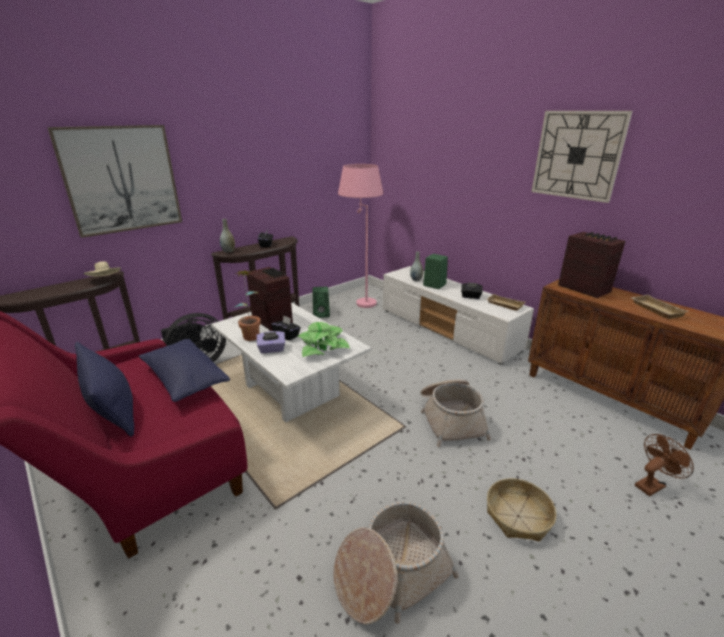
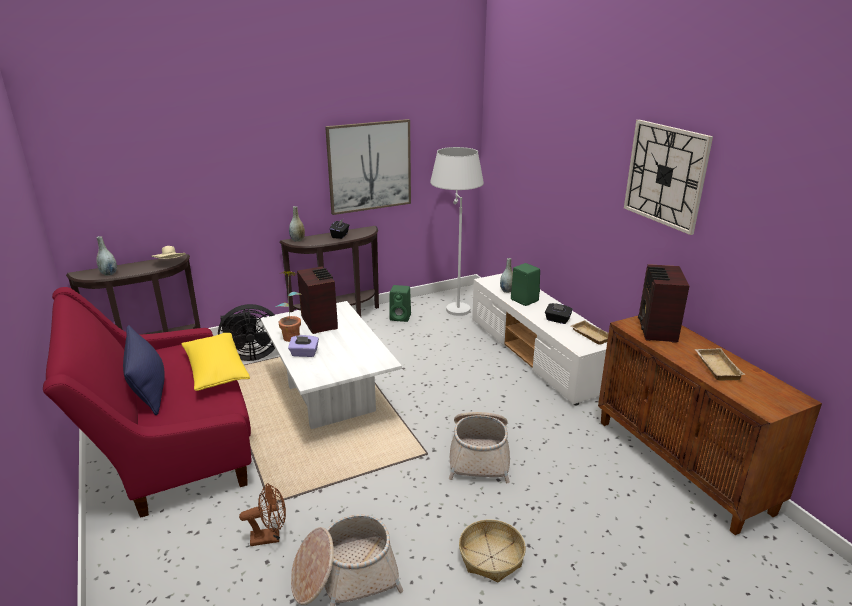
camera: 15 degrees right, 0 degrees up
picture [47,125,182,238] -> picture moved to [325,119,411,215]
blue pillow [139,339,230,402] -> yellow pillow [181,333,250,391]
black tissue box [271,316,301,341] -> none
potted plant [298,322,350,357] -> none
pink floor lamp [338,164,383,308] -> white floor lamp [430,147,484,316]
radio [558,232,625,298] -> radio turned 150 degrees counterclockwise [638,264,689,343]
brown fan [635,434,694,496] -> brown fan moved to [239,483,286,546]
none -> grey vase [96,236,117,276]

